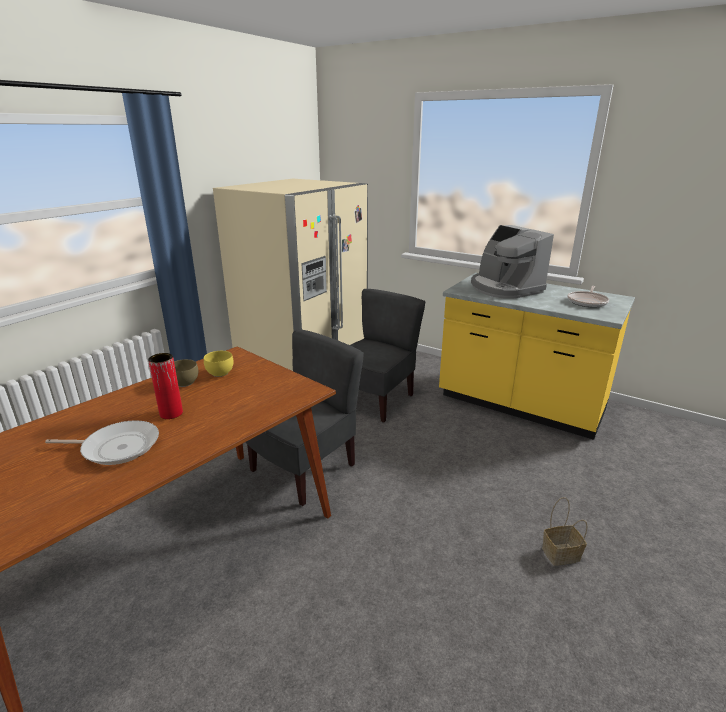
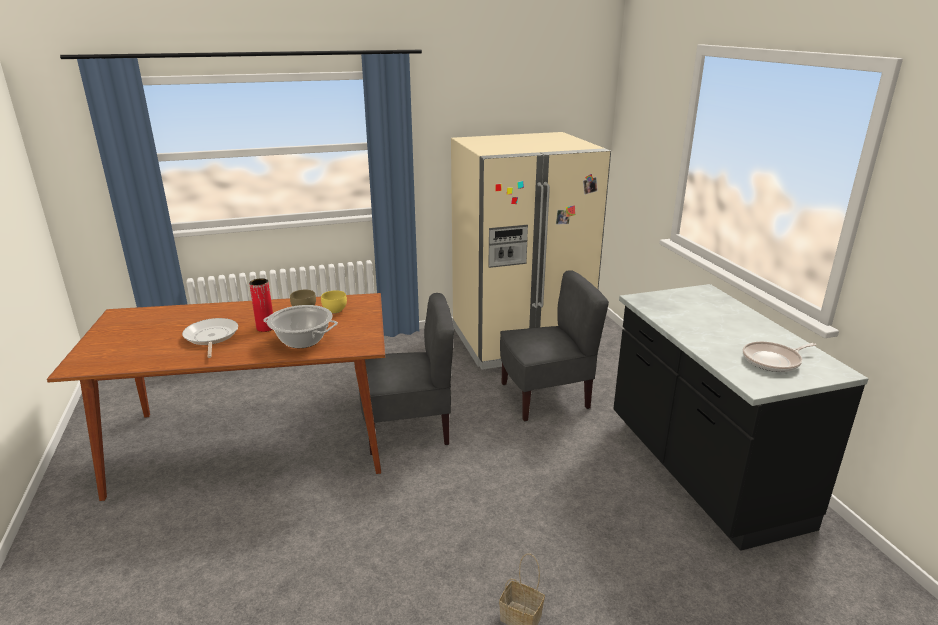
camera: 40 degrees right, 0 degrees up
frying pan [45,420,159,465] -> frying pan turned 150 degrees counterclockwise [182,318,238,358]
yellow counter [439,273,635,440] -> black counter [613,284,869,551]
coffee machine [471,225,554,299] -> none
none -> cooking pot [263,305,338,348]

